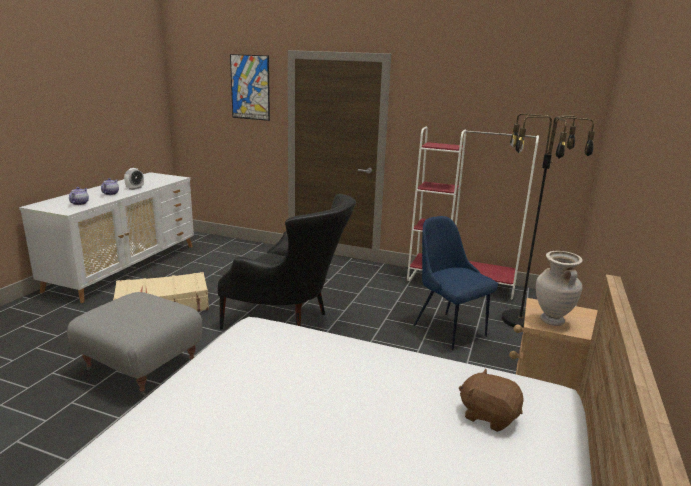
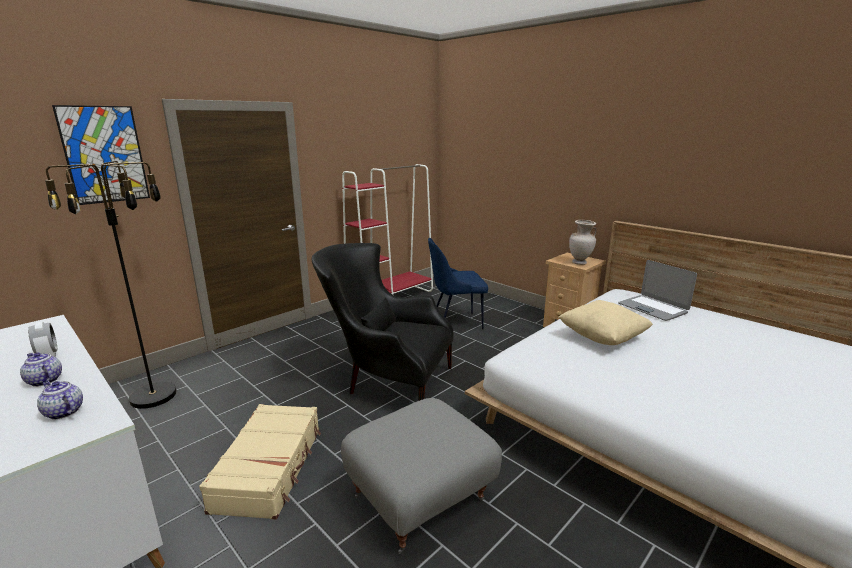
camera: 65 degrees left, 0 degrees up
black armchair [218,194,356,330] -> black armchair turned 120 degrees counterclockwise [311,243,454,401]
brown plush toy [459,368,524,432] -> laptop [618,260,697,321]
floor lamp [501,113,595,328] -> floor lamp moved to [45,161,177,409]
none -> beige pillow [558,300,653,345]

